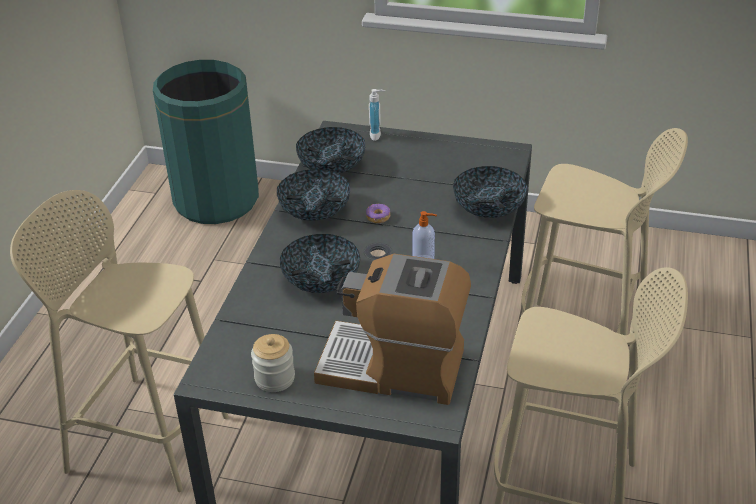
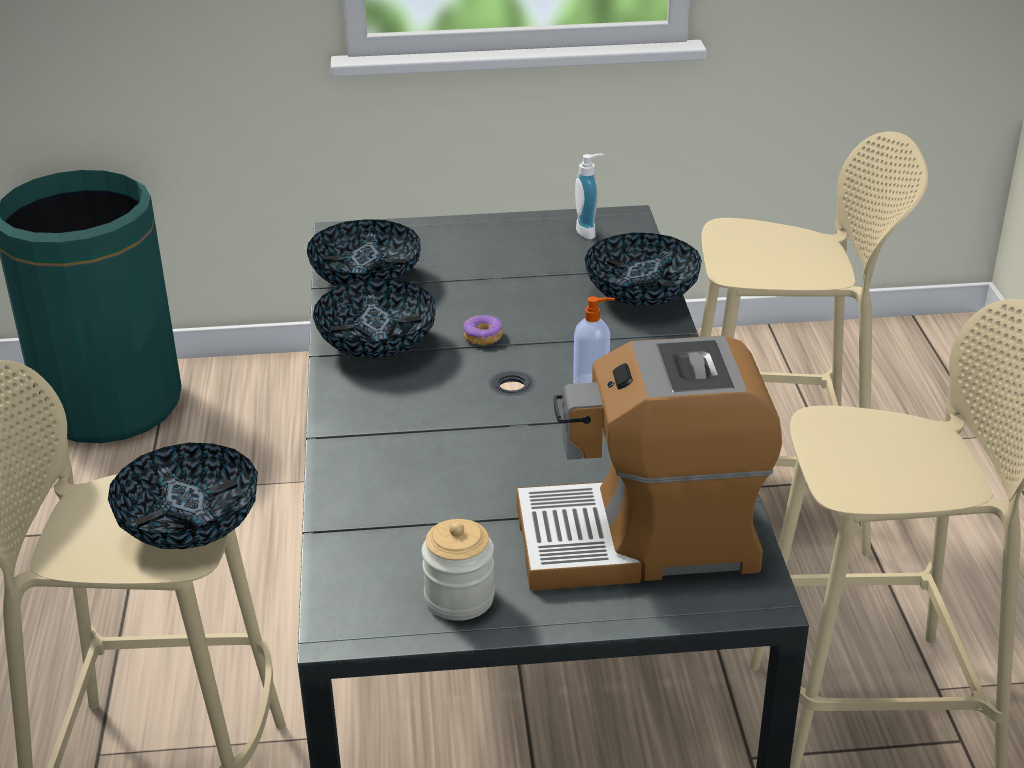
camera: 20 degrees left, 5 degrees down
bowl [280,234,360,293] -> bowl moved to [108,443,258,549]
soap dispenser [369,89,385,141] -> soap dispenser moved to [575,154,604,239]

